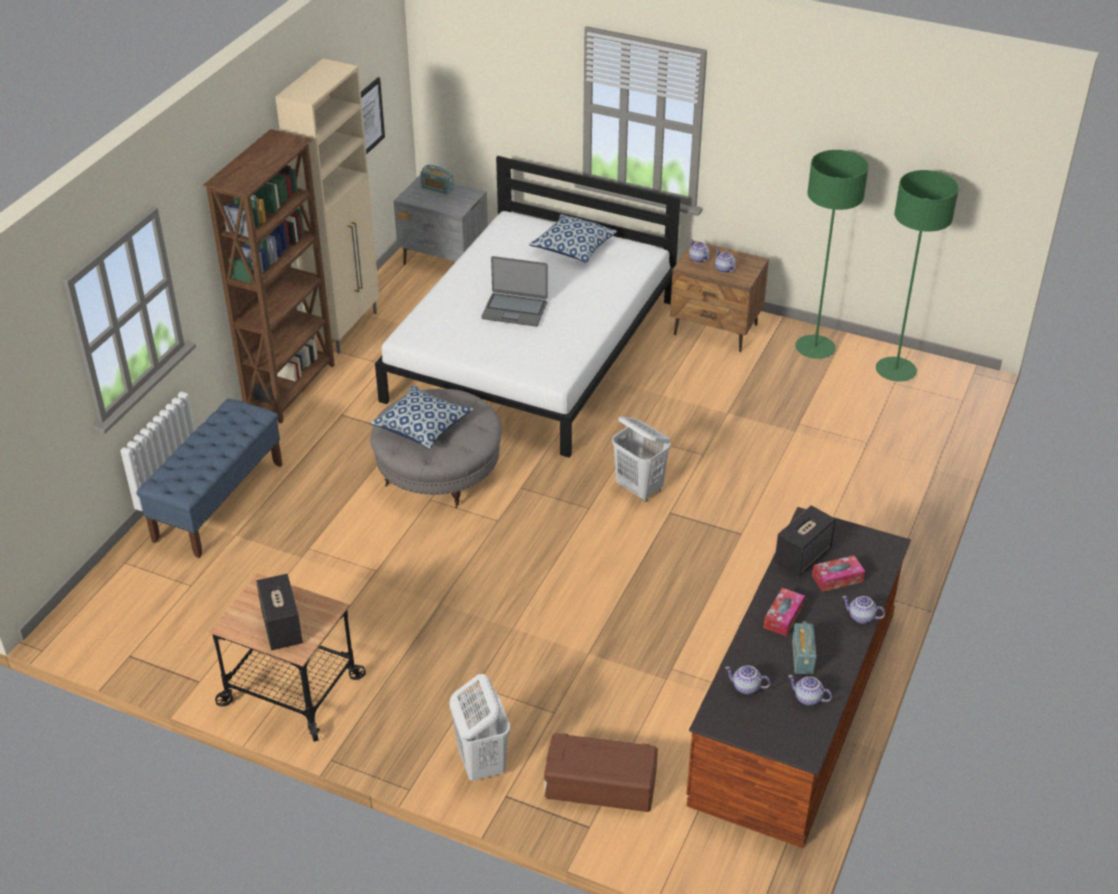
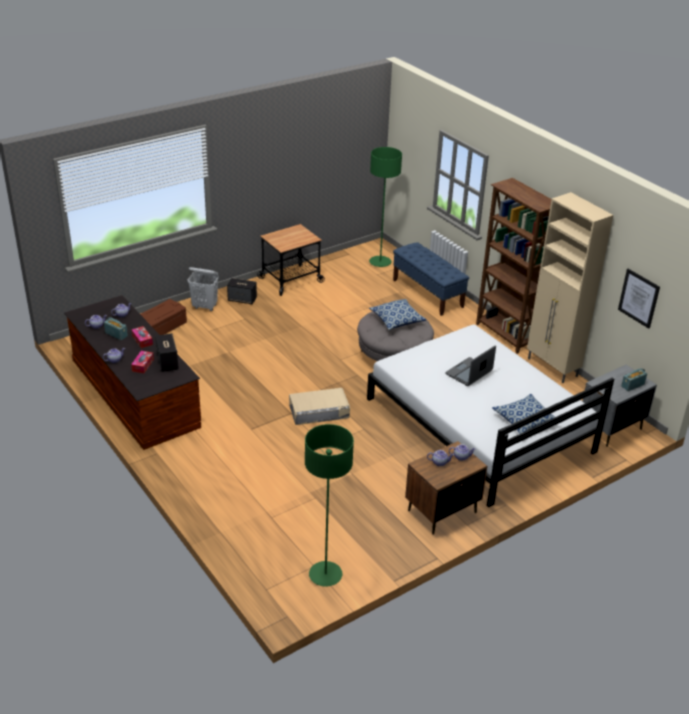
camera: 120 degrees right, 5 degrees down
speaker [256,574,303,650] -> speaker moved to [227,278,257,305]
white laundry basket [612,416,671,502] -> beige storage box [289,388,350,425]
green floor lamp [795,150,869,359] -> green floor lamp moved to [369,147,402,267]

